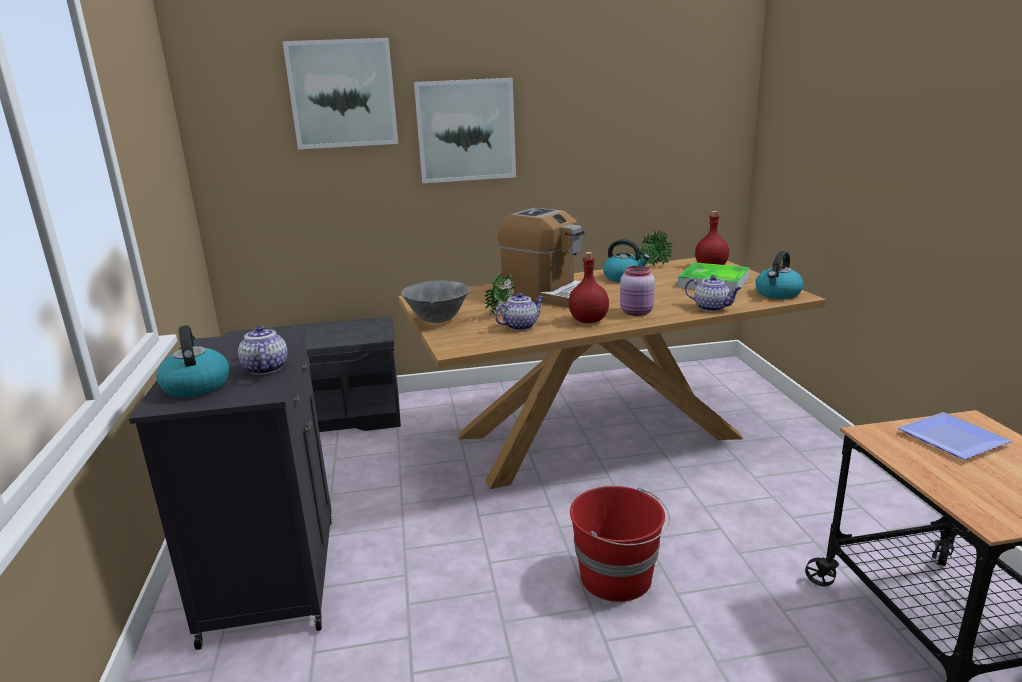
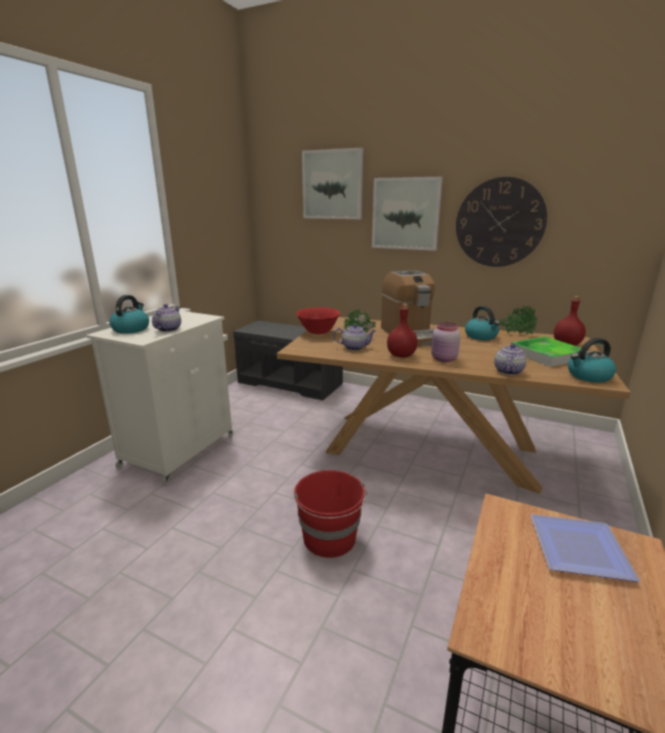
camera: 35 degrees right, 0 degrees up
black cabinet [129,328,332,650] -> white cabinet [86,311,233,485]
grey bowl [401,281,470,323] -> red bowl [296,307,340,334]
teapot [685,275,741,311] -> teapot turned 135 degrees counterclockwise [494,344,526,375]
none -> wall clock [456,177,547,267]

